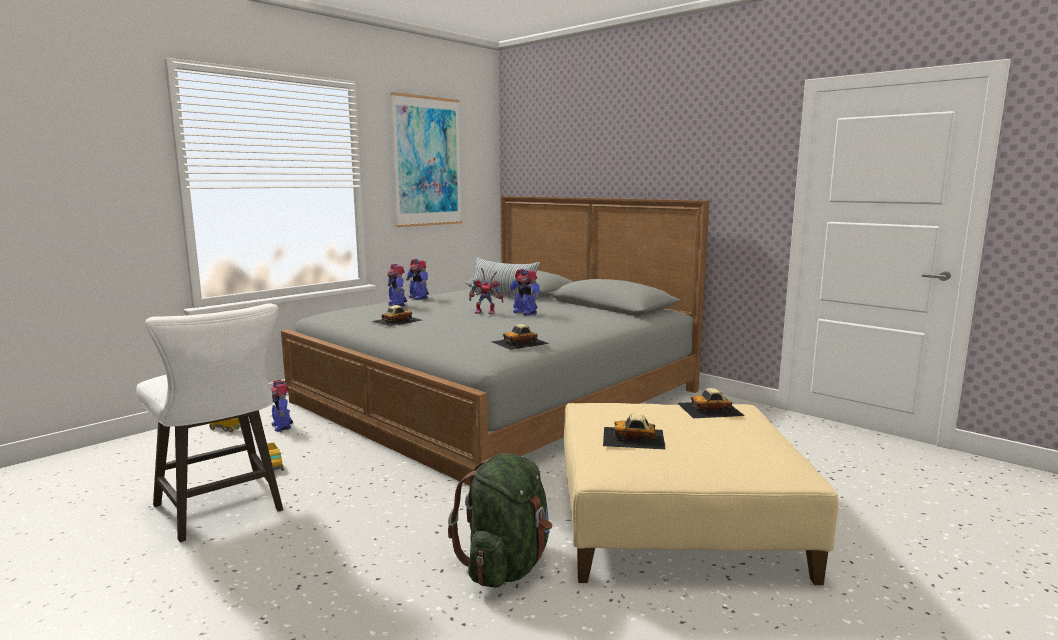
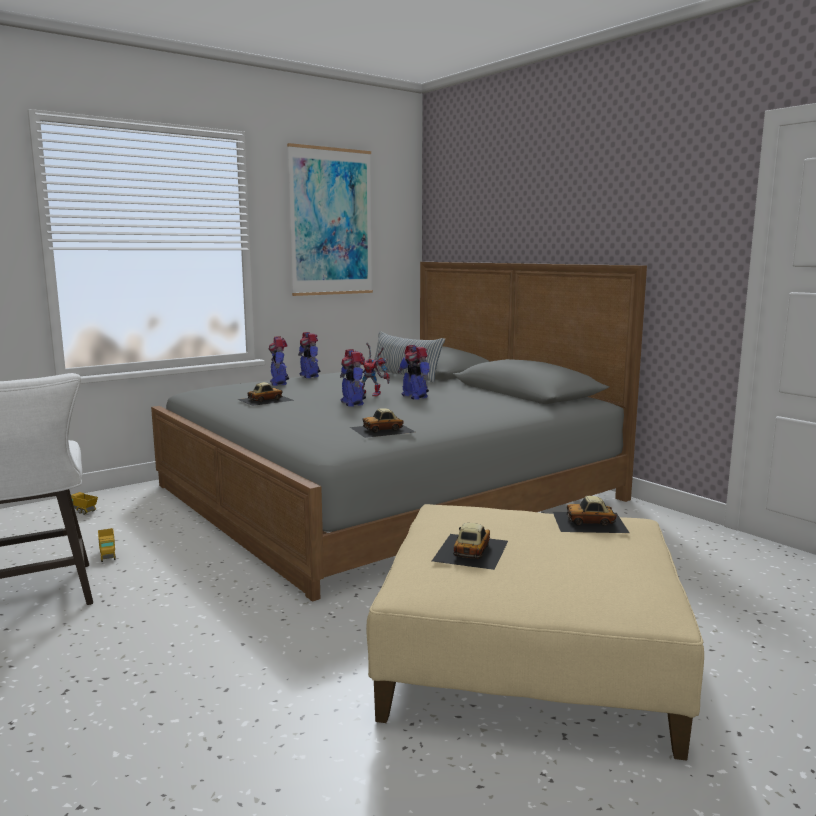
camera: 10 degrees right, 0 degrees up
toy robot [271,380,293,432] -> toy robot moved to [340,349,366,406]
green backpack [448,453,552,588] -> none
toy car [603,414,666,450] -> toy car turned 90 degrees clockwise [432,523,508,570]

